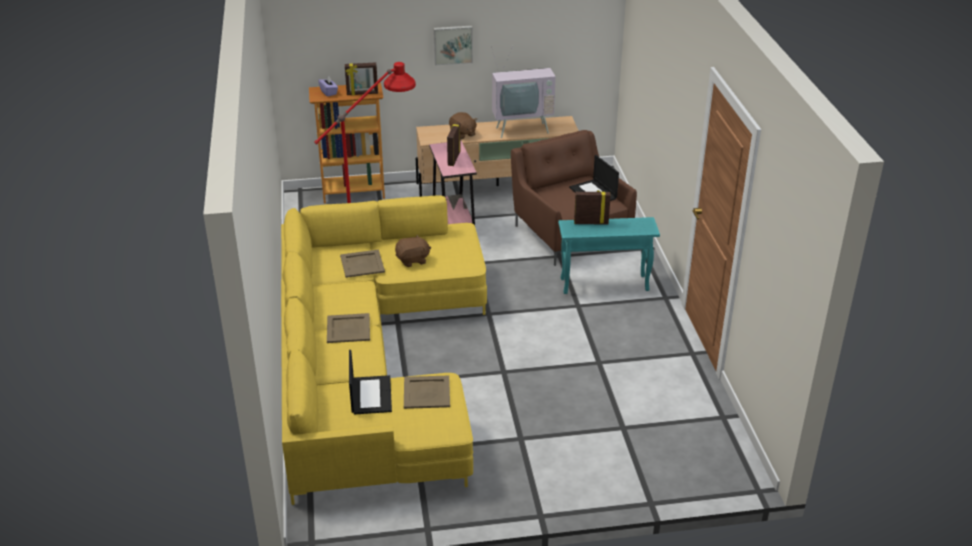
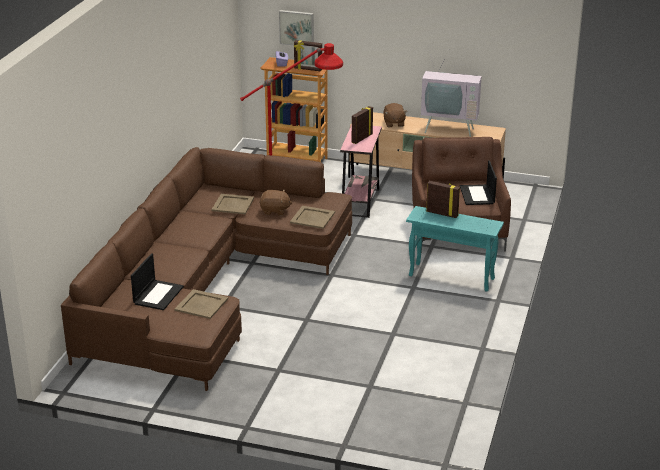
camera: 25 degrees right, 5 degrees down
yellow sofa [281,195,487,505] -> brown sofa [61,147,352,391]
beige tray [327,313,370,343] -> beige tray moved to [290,206,335,229]
picture [433,26,473,65] -> picture moved to [279,10,314,46]

